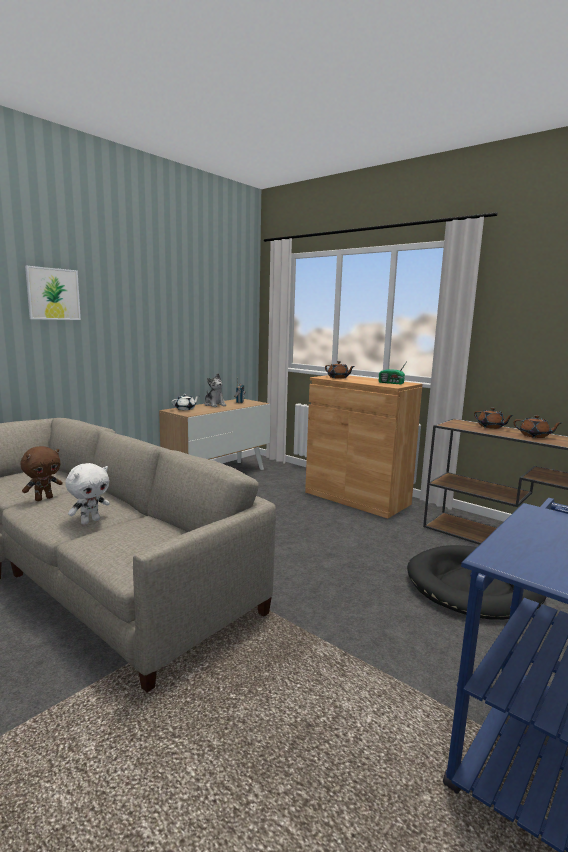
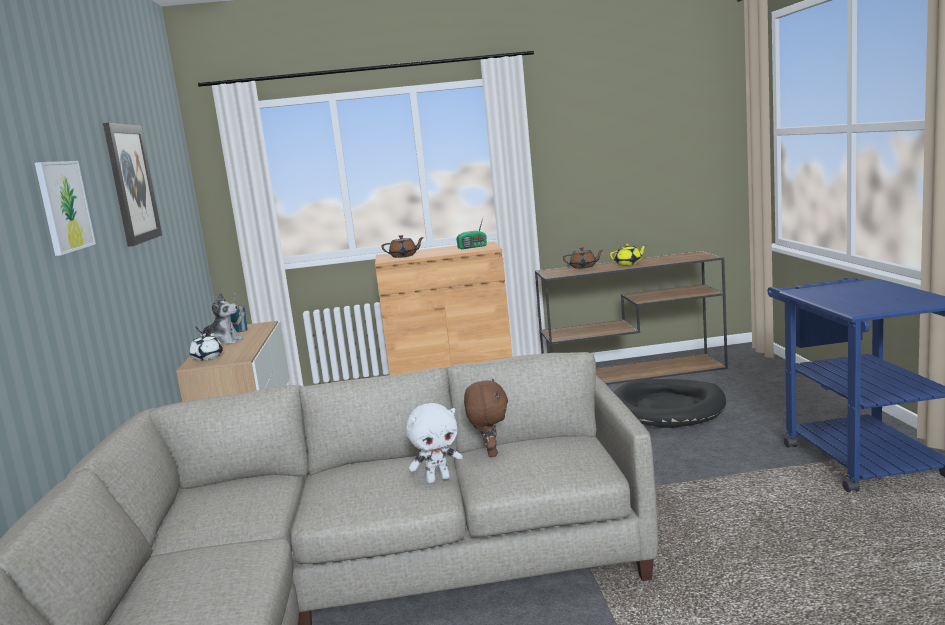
camera: 45 degrees left, 0 degrees up
brown plush toy [21,446,63,501] -> brown plush toy moved to [464,379,508,457]
white plush toy [66,463,110,525] -> white plush toy turned 75 degrees clockwise [406,403,463,484]
brown teapot [513,415,562,438] -> yellow teapot [610,244,647,265]
none -> picture [103,123,162,247]

